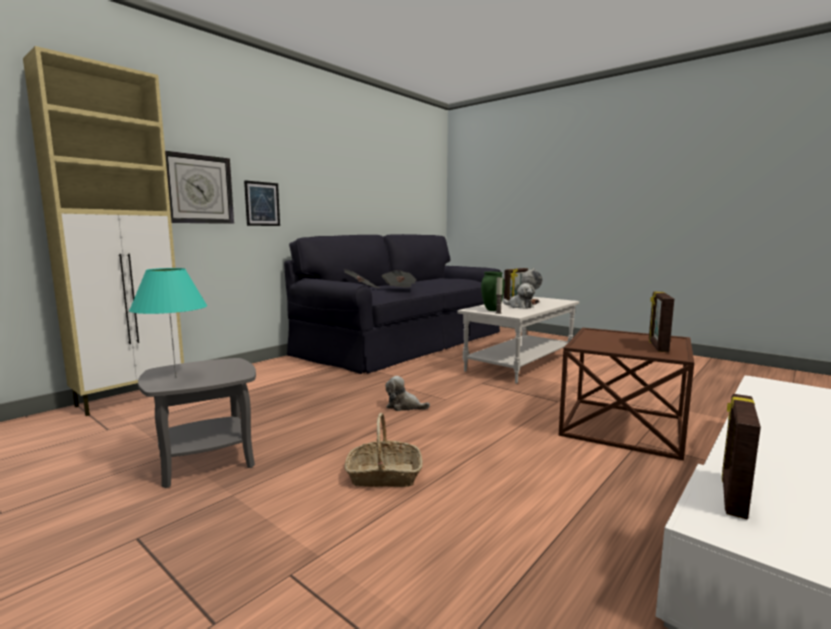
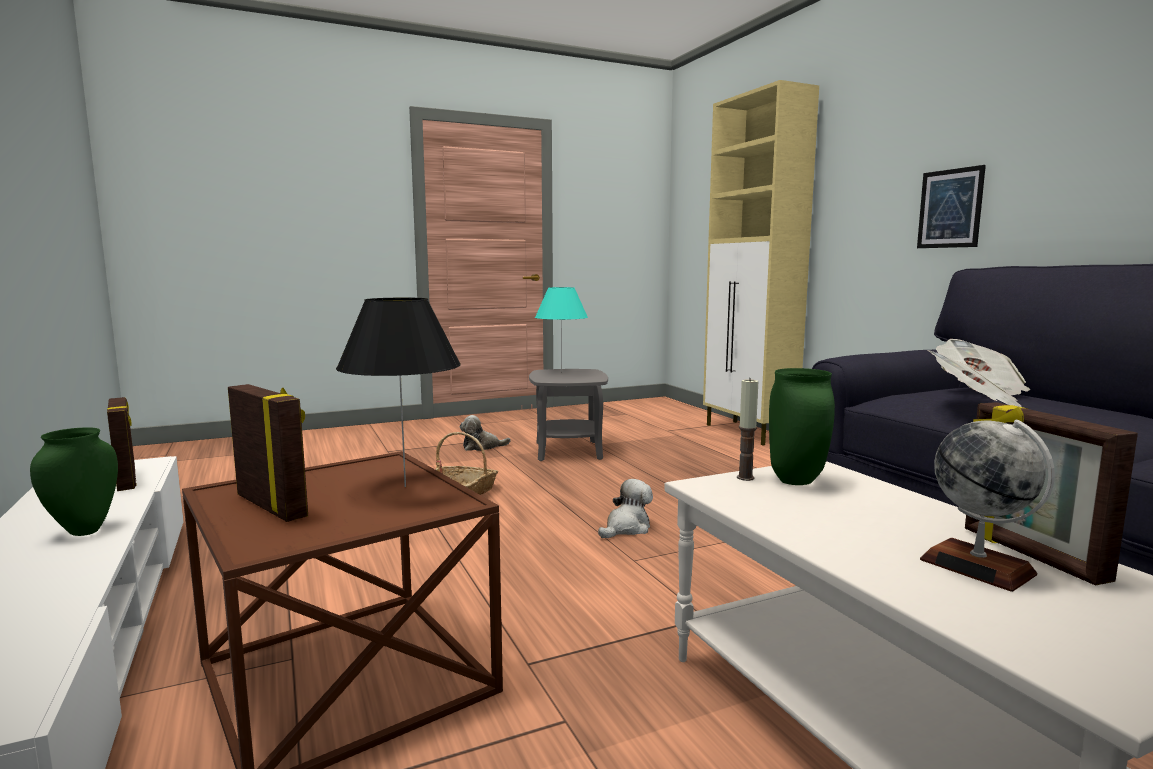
camera: 115 degrees right, 0 degrees up
wall clock [165,151,234,224] -> none
plush toy [503,283,535,309] -> plush toy moved to [460,415,511,451]
none -> green vase [30,427,118,536]
none -> black table lamp [336,298,461,487]

